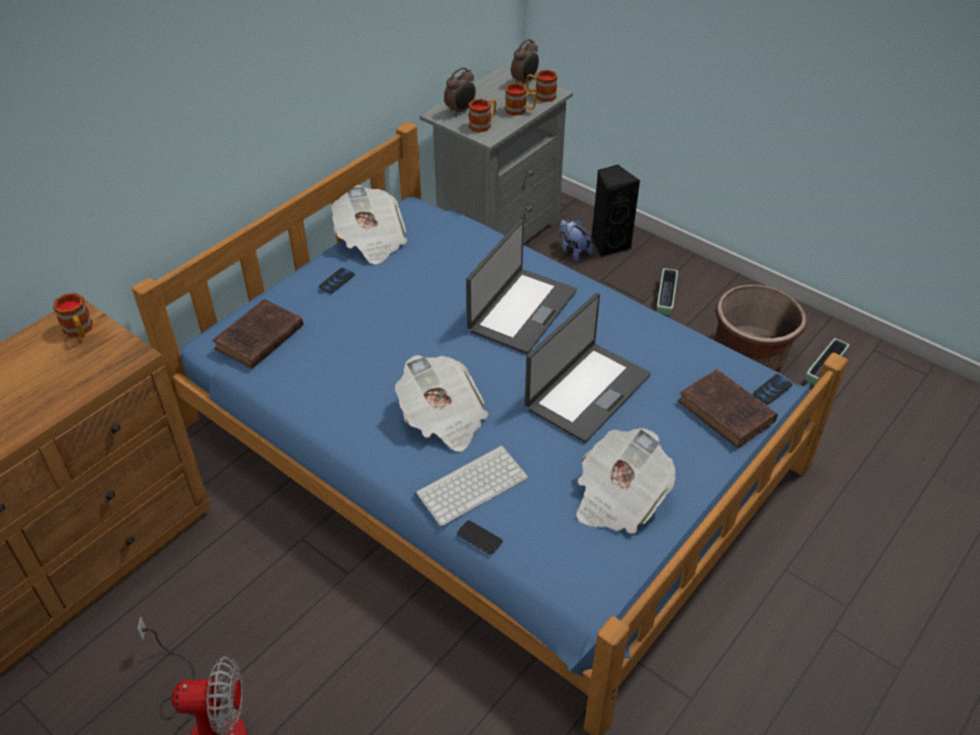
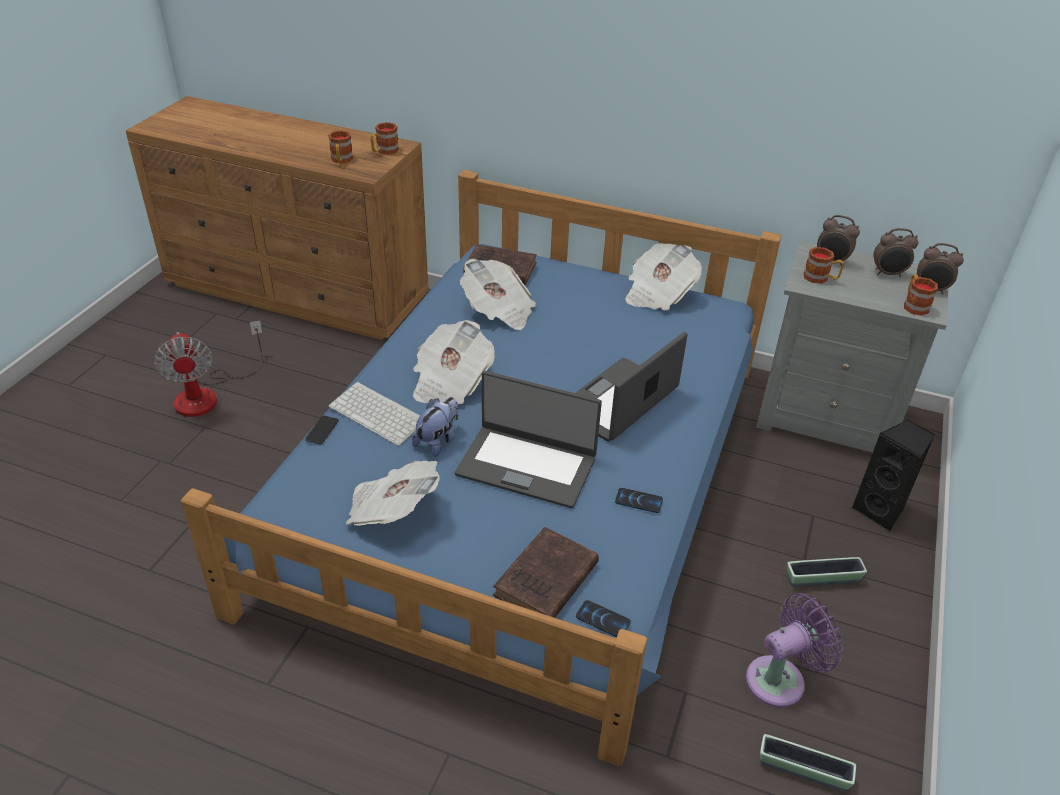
camera: 70 degrees right, 5 degrees down
phone [319,268,355,294] -> phone moved to [615,488,663,513]
laptop [466,219,577,354] -> laptop turned 120 degrees clockwise [576,332,688,442]
mug [505,83,536,116] -> mug moved to [328,130,353,163]
plush toy [559,219,593,262] -> plush toy moved to [412,397,459,457]
brown planter [715,284,806,371] -> purple fan [746,593,843,708]
none -> newspaper [460,259,536,330]
none -> alarm clock [873,228,918,277]

